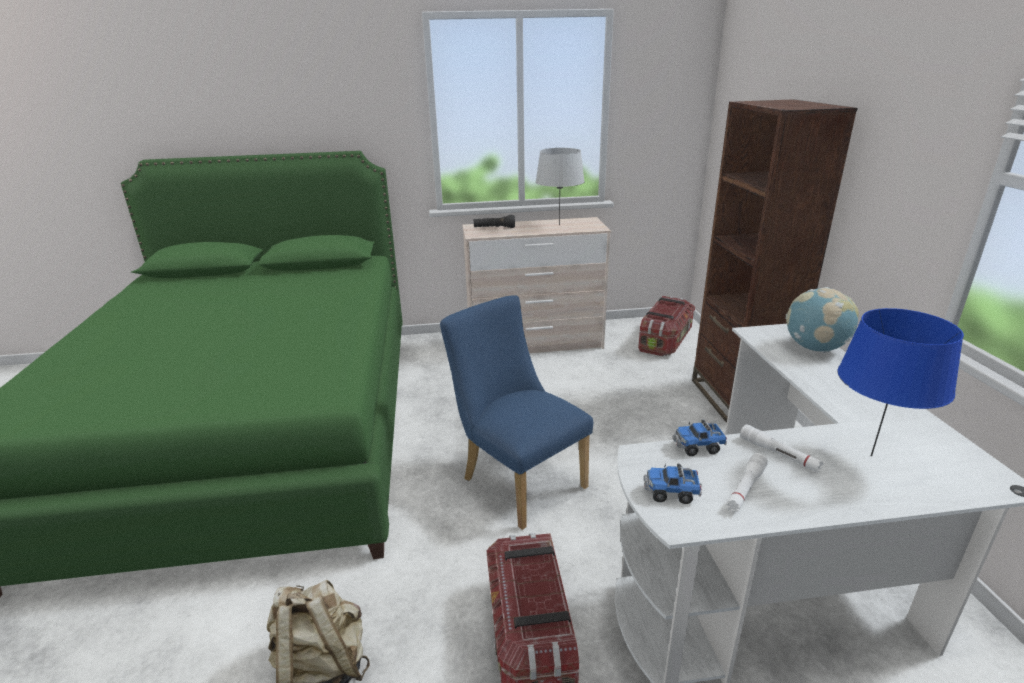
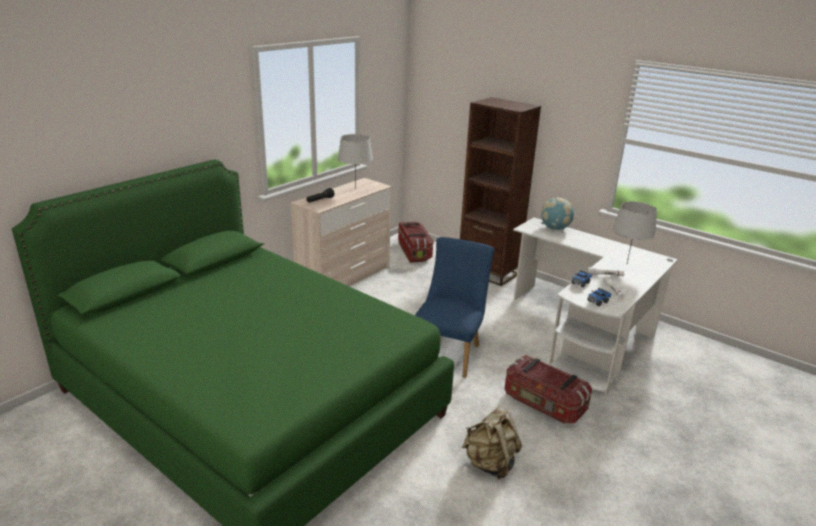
camera: 45 degrees left, 0 degrees up
blue chair [440,295,593,530] -> blue chair turned 105 degrees clockwise [415,237,494,378]
blue table lamp [837,308,964,456] -> grey table lamp [613,202,657,263]

